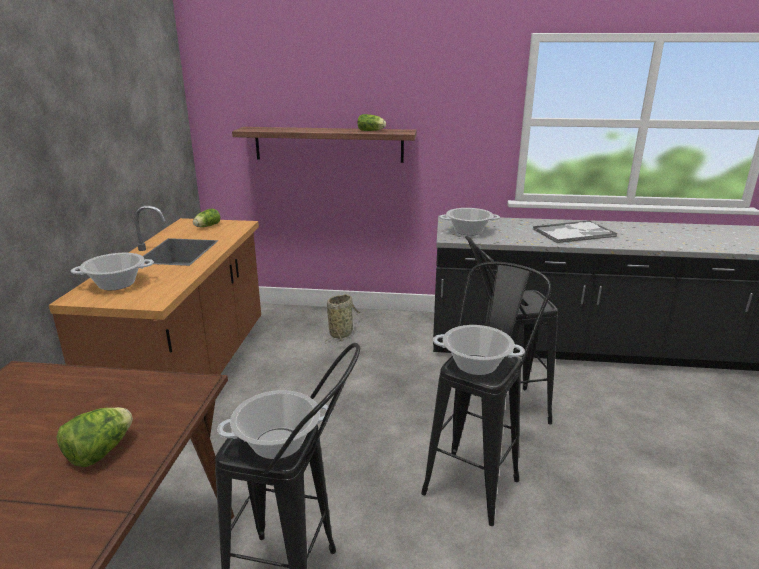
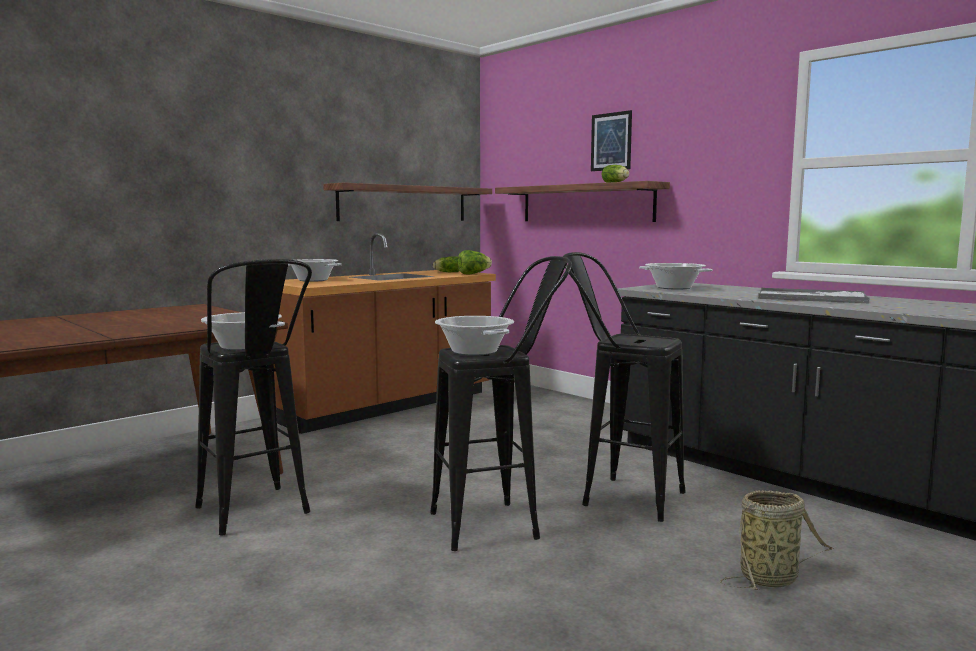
camera: 40 degrees right, 15 degrees down
lettuce [56,407,133,467] -> lettuce moved to [458,250,492,274]
basket [325,294,360,344] -> basket moved to [720,490,834,590]
none -> shelf [323,183,492,221]
none -> picture [591,110,632,171]

